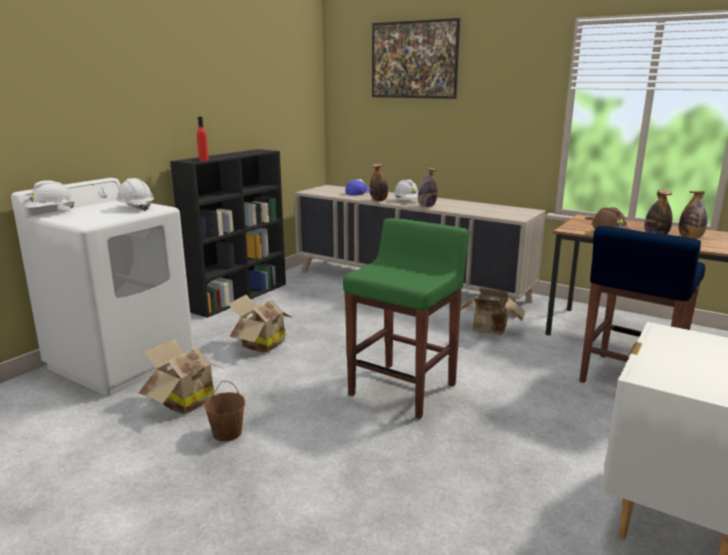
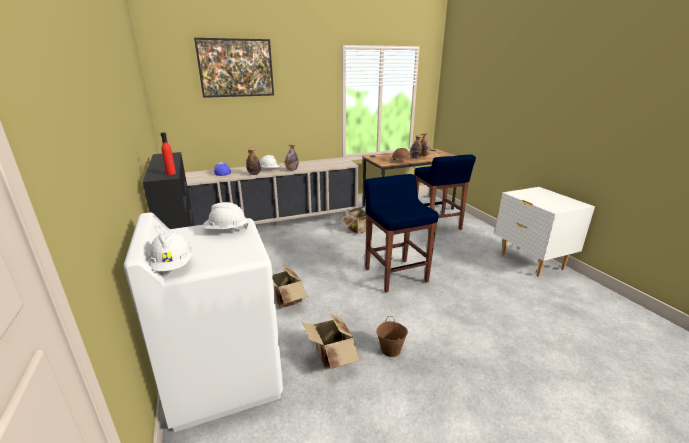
camera: 55 degrees left, 5 degrees up
green stool [343,218,470,419] -> blue stool [364,174,439,292]

